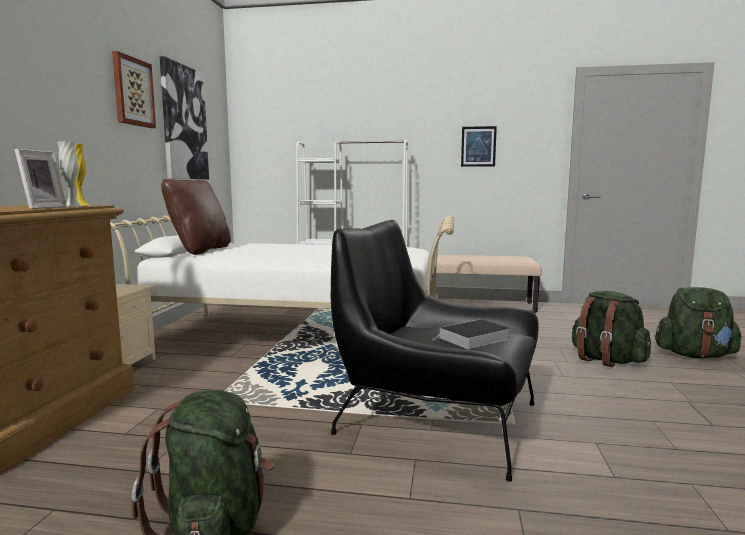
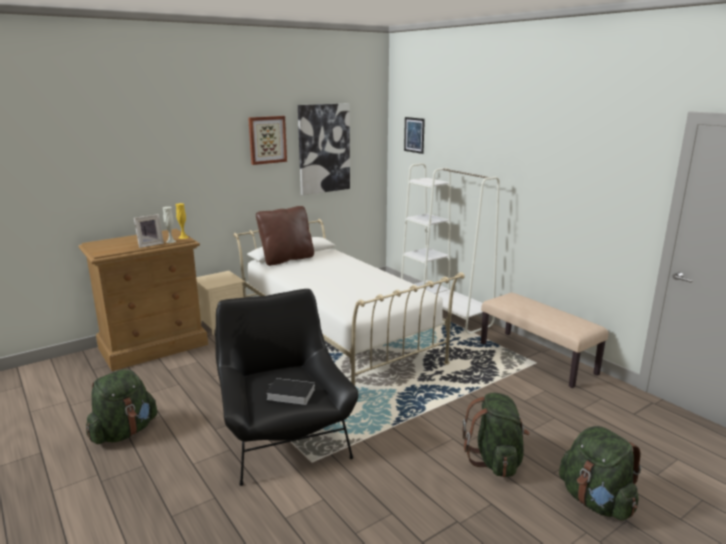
camera: 45 degrees right, 10 degrees up
picture [461,126,497,167] -> picture moved to [404,117,425,154]

